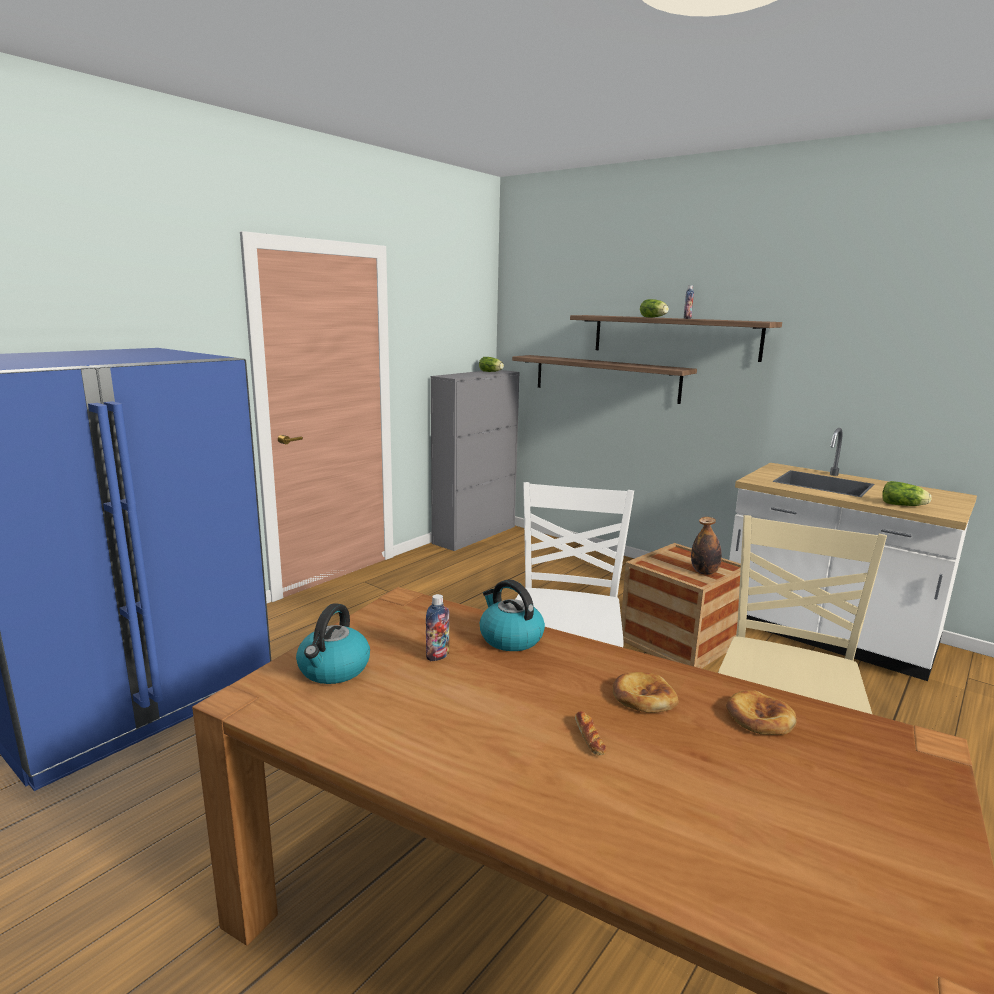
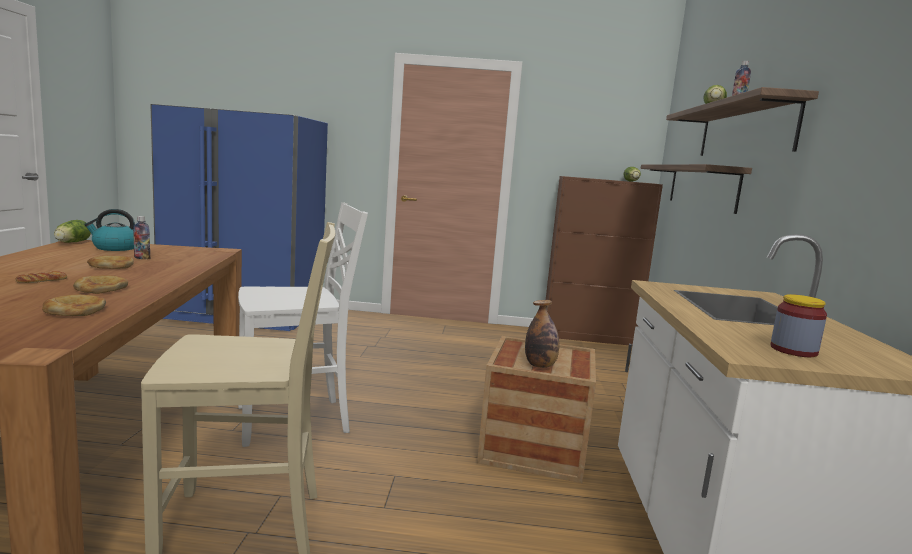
camera: 55 degrees right, 5 degrees down
grey cabinet [431,370,520,551] -> brown cabinet [546,176,663,346]
kettle [480,579,545,651] -> none
lettuce [882,481,932,506] -> lettuce moved to [54,220,91,243]
none -> bread [87,255,134,269]
none -> jar [770,294,827,357]

